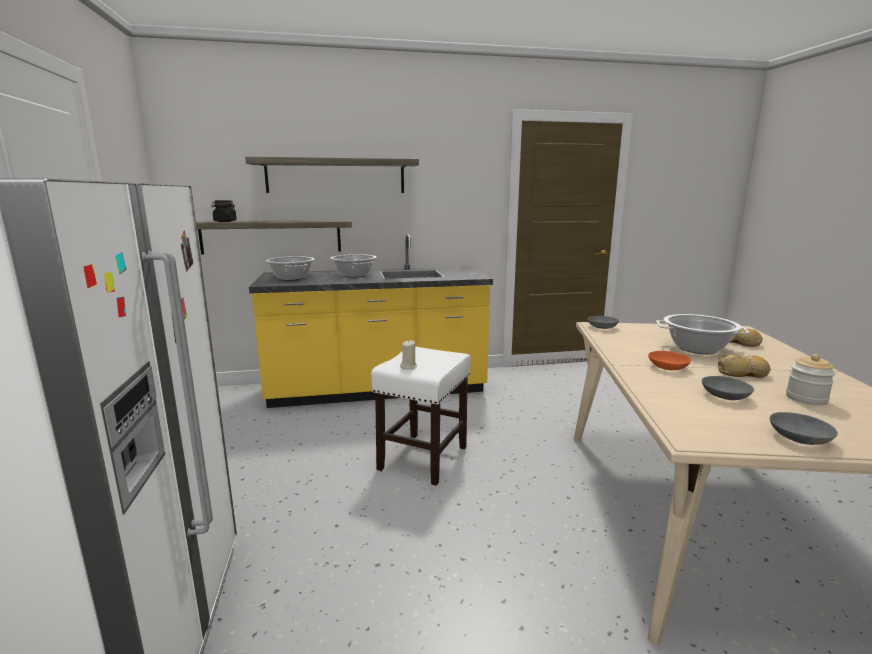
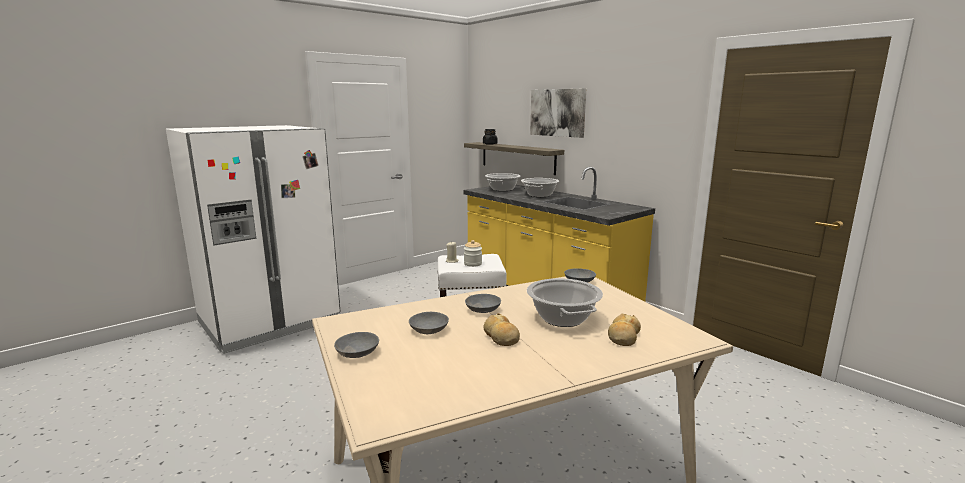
camera: 60 degrees right, 0 degrees up
shelf [245,157,419,193] -> picture [530,88,586,138]
orange bowl [648,351,691,370] -> grey bowl [465,294,501,313]
jar [786,354,836,406] -> jar moved to [464,240,482,267]

